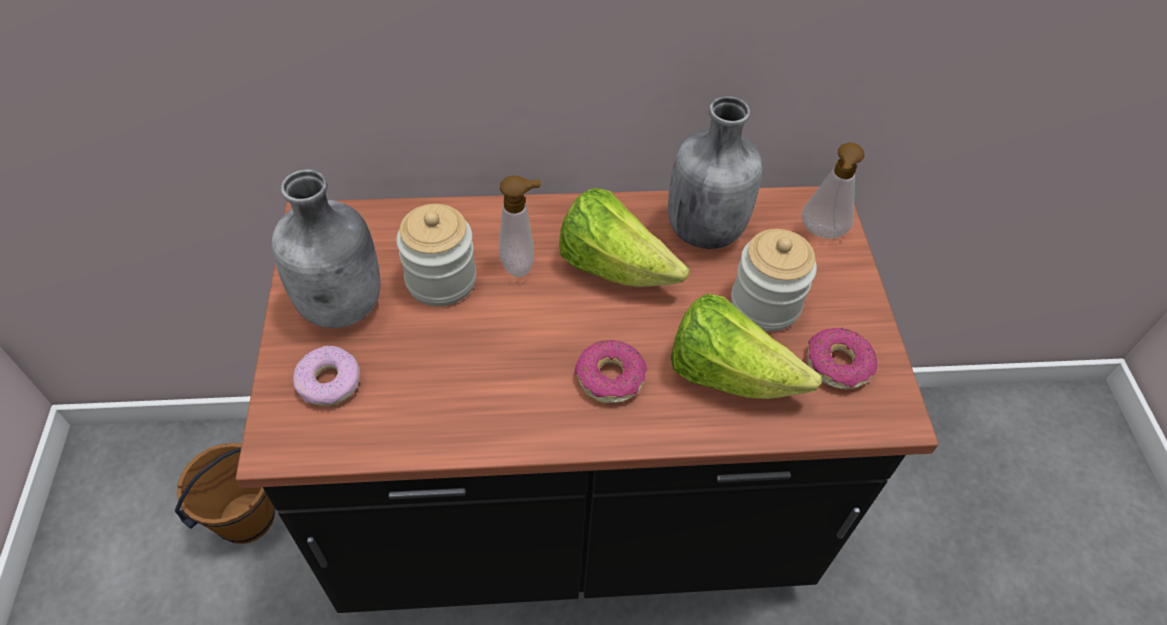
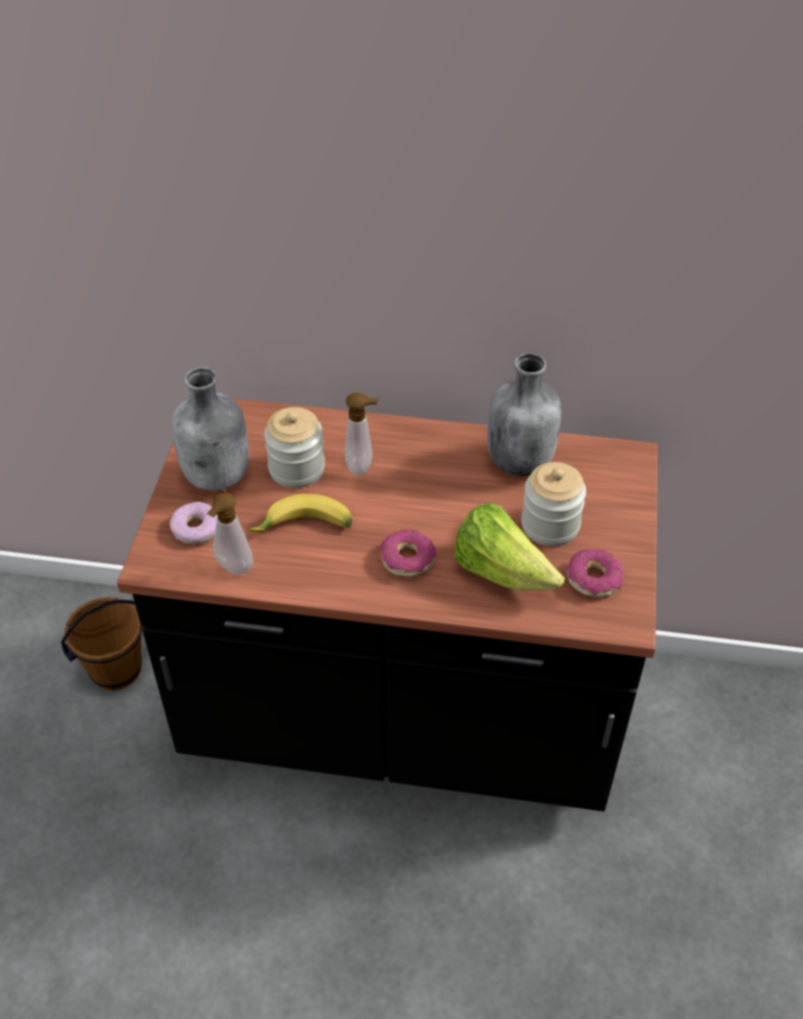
camera: 15 degrees right, 5 degrees down
lettuce [559,188,689,287] -> none
soap dispenser [802,143,865,239] -> soap dispenser moved to [207,492,254,575]
none -> banana [248,493,352,533]

